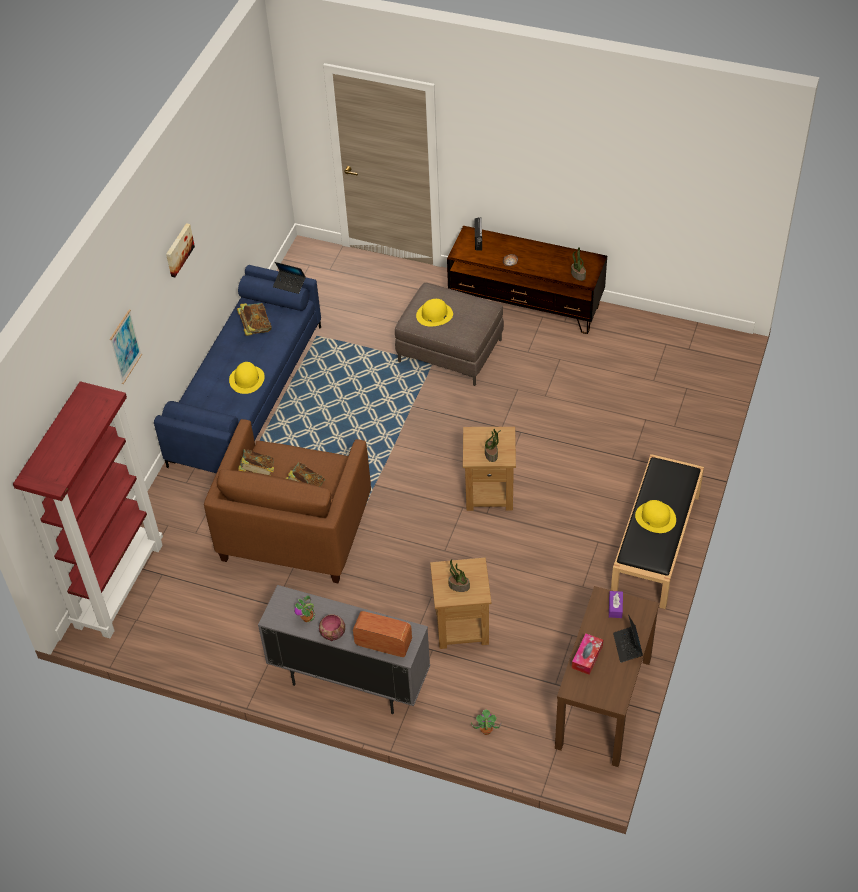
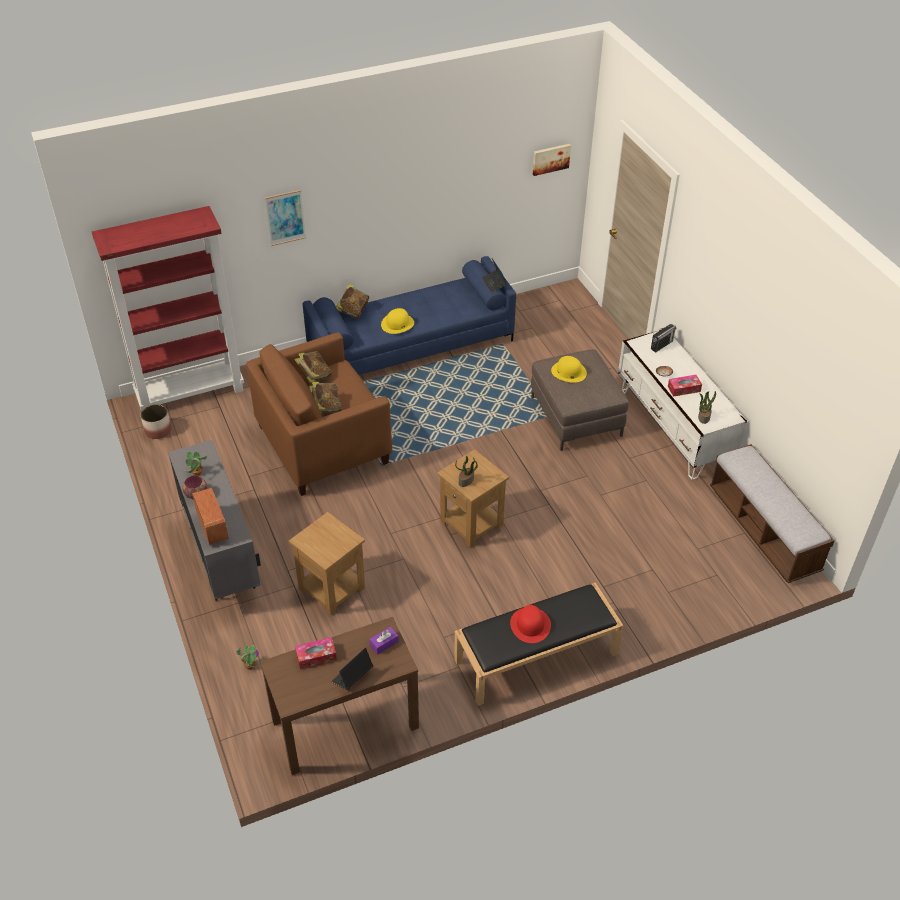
camera: 45 degrees right, 5 degrees down
picture [166,223,195,277] -> picture moved to [533,144,571,176]
book [237,303,272,336] -> book moved to [336,284,369,319]
brown tv stand [447,226,607,334] -> white tv stand [618,330,747,480]
potted plant [448,559,470,592] -> none
yellow hat [635,500,676,533] -> red hat [510,605,551,643]
none -> planter [141,404,172,439]
none -> tissue box [668,375,702,397]
none -> bench [710,444,835,583]

